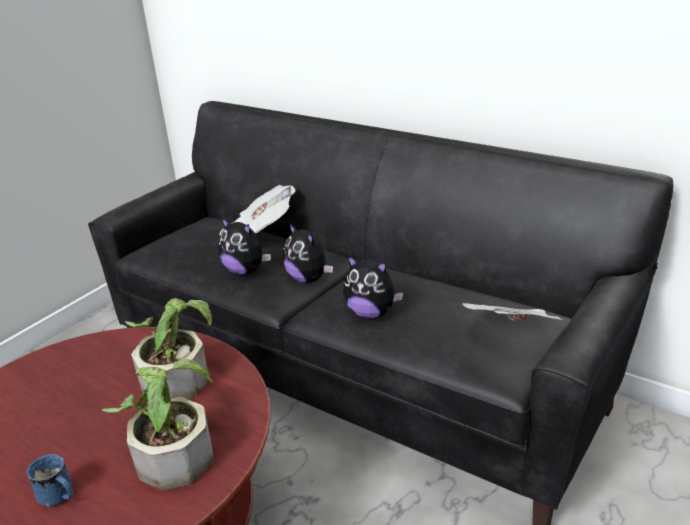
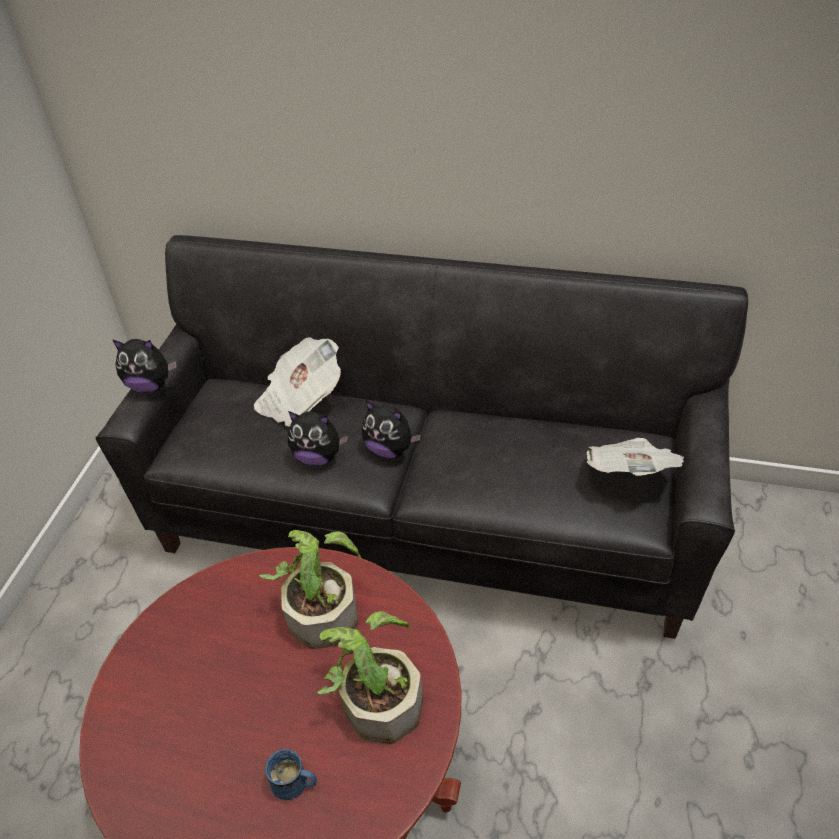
camera: 20 degrees left, 15 degrees up
plush toy [343,255,403,318] -> plush toy moved to [113,339,177,393]

